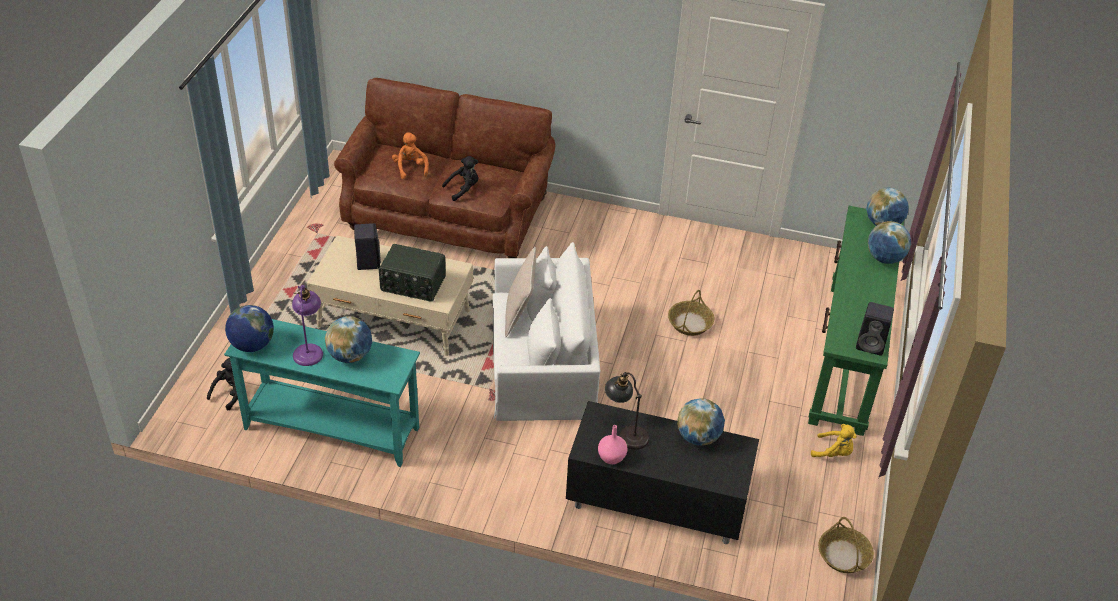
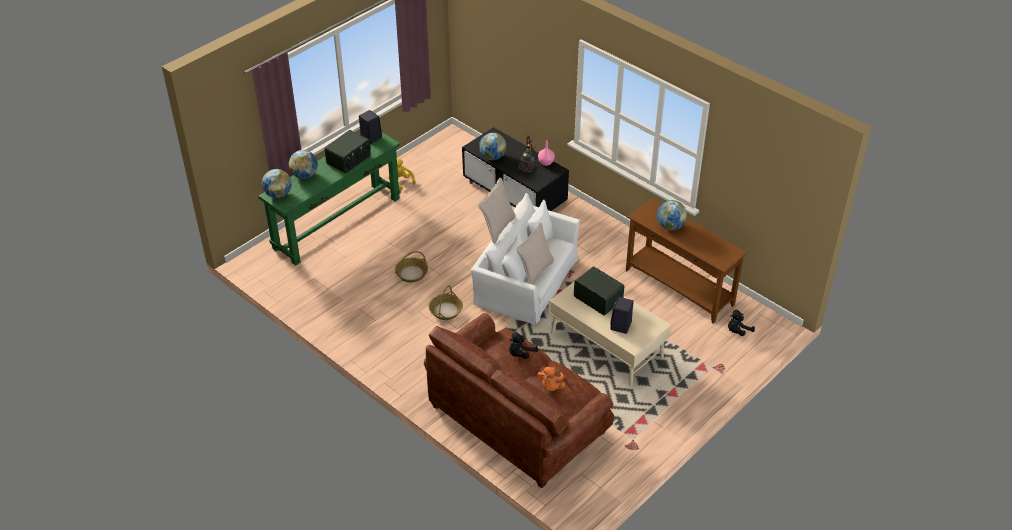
camera: 150 degrees left, 0 degrees up
turquoise console table [224,319,420,467] -> brown console table [626,199,748,324]
globe [225,305,274,352] -> none
purple table lamp [292,285,323,366] -> none
black plush toy [442,156,478,201] -> black plush toy turned 45 degrees counterclockwise [509,332,538,359]
basket [818,517,874,573] -> basket moved to [429,285,463,320]
none -> radio [325,130,371,173]
none -> beige pillow [478,178,516,244]

